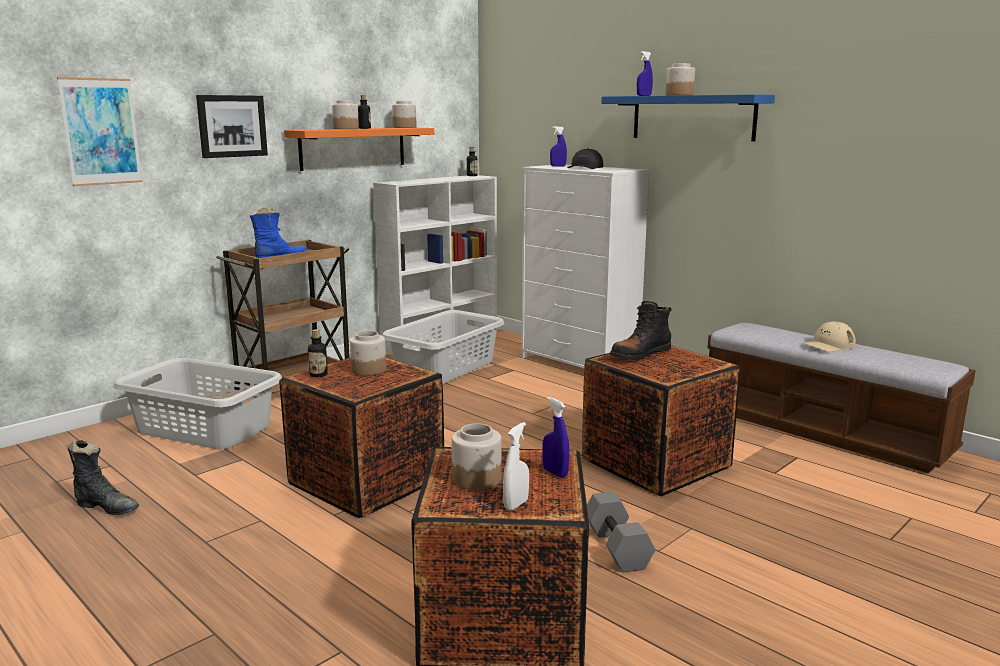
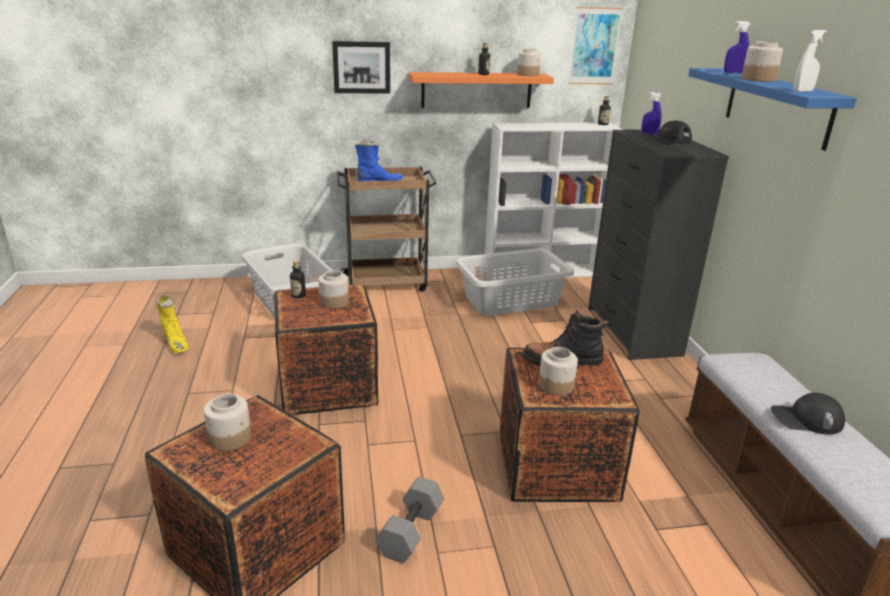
camera: 35 degrees right, 10 degrees up
picture [57,77,143,186] -> picture moved to [568,7,623,84]
black boot [66,440,139,515] -> yellow boot [156,296,189,353]
jar [332,100,359,129] -> jar moved to [539,347,578,396]
white spray bottle [503,422,529,511] -> white spray bottle moved to [793,30,827,92]
white dresser [521,165,650,368] -> black dresser [588,129,729,360]
blue spray bottle [542,397,569,478] -> none
beige cap [802,322,856,352] -> black cap [771,393,845,435]

